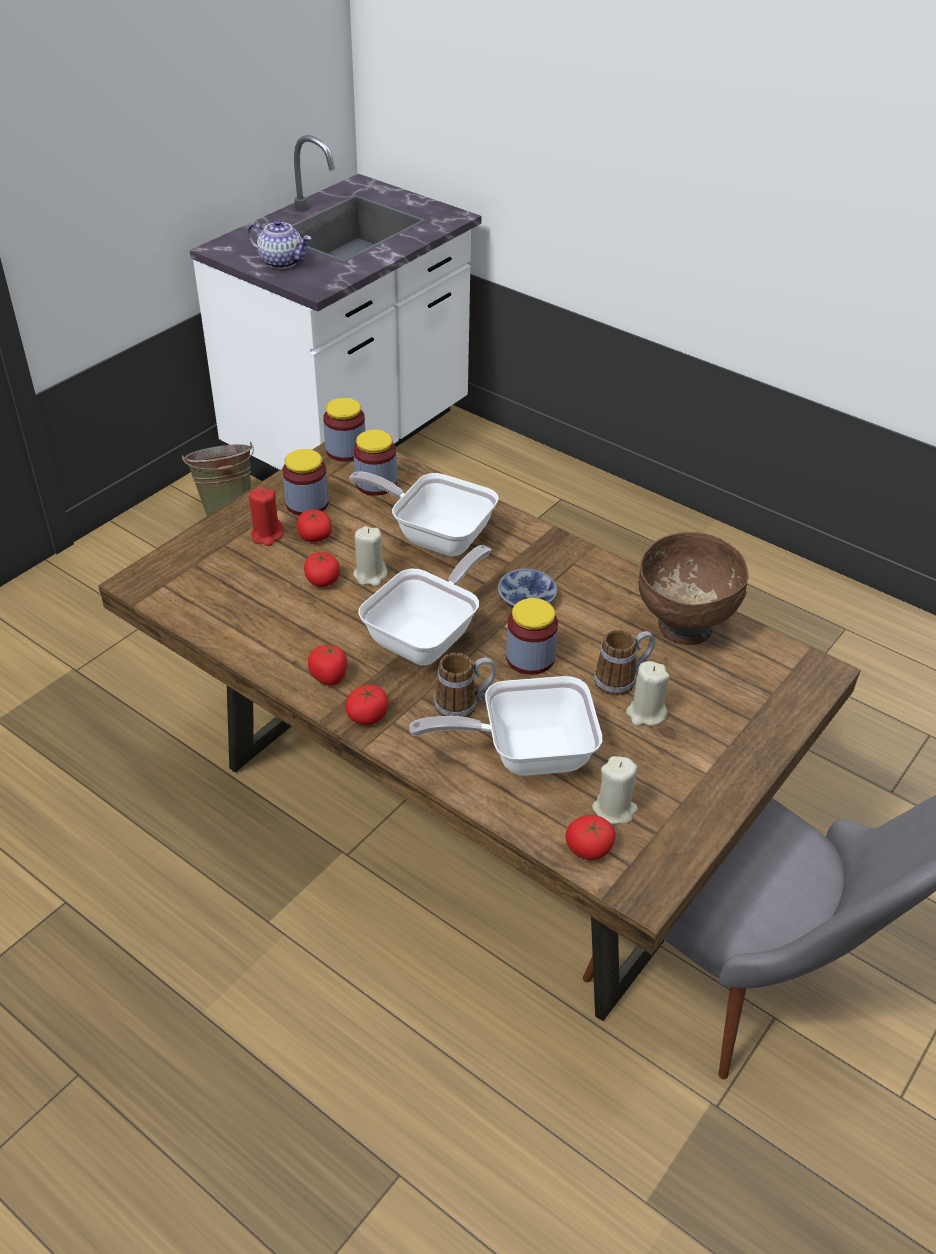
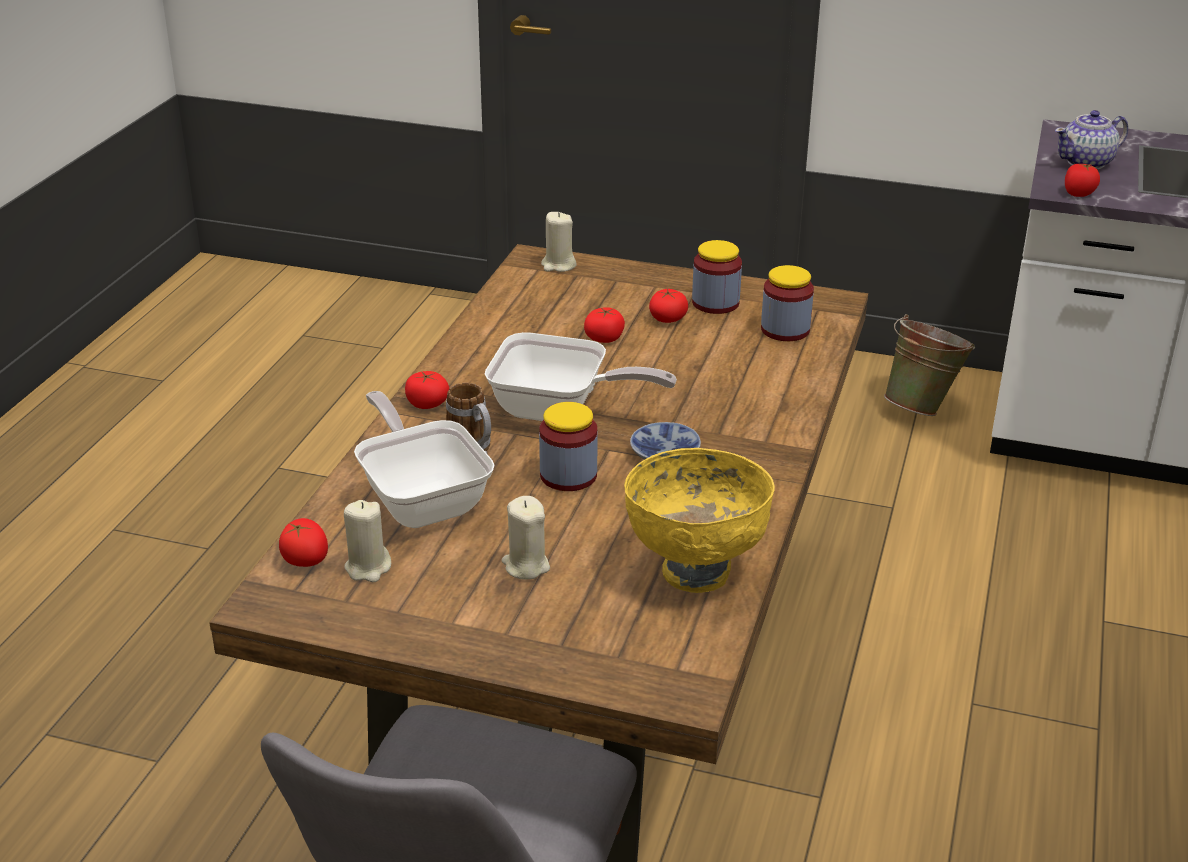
camera: 70 degrees right, 10 degrees down
teapot [247,220,312,269] -> teapot turned 60 degrees clockwise [1055,110,1128,169]
red candle [249,487,284,546] -> none
tomato [308,644,347,686] -> tomato moved to [1065,164,1100,197]
jar [323,398,365,462] -> none
frying pan [350,472,499,557] -> none
beige candle [353,526,387,586] -> beige candle moved to [541,212,577,272]
mug [594,629,655,696] -> none
brown bowl [639,532,749,645] -> yellow bowl [624,448,775,593]

